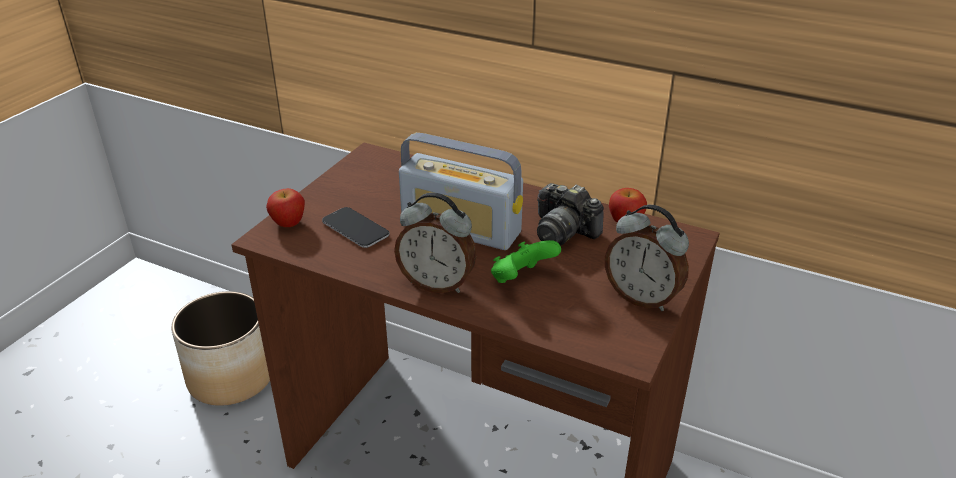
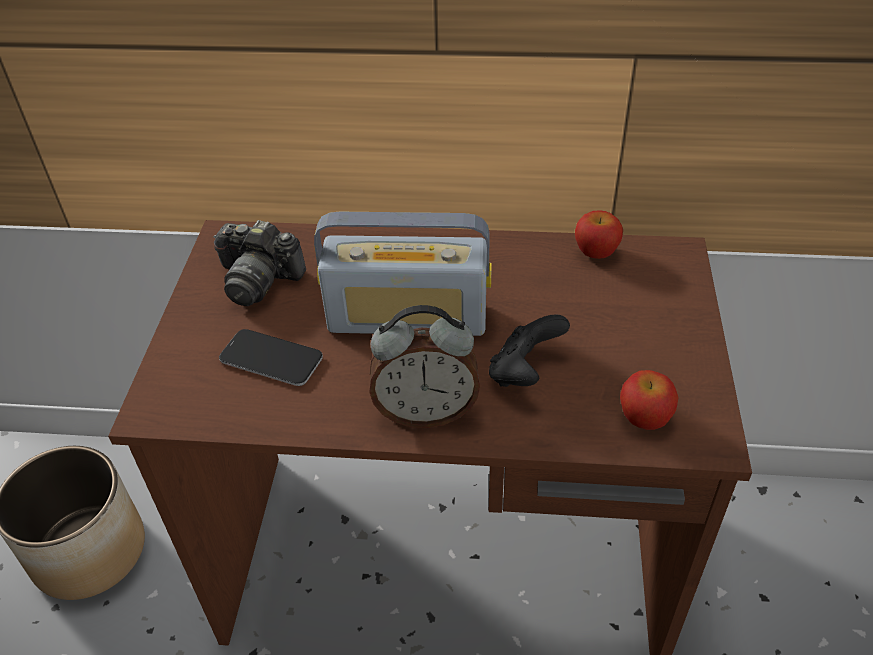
camera: 20 degrees left, 10 degrees up
apple [266,188,305,227] -> apple moved to [620,370,679,430]
green game controller [491,240,561,283] -> black game controller [489,314,570,387]
camera [537,183,604,246] -> camera moved to [213,220,306,306]
alarm clock [605,205,689,311] -> none

